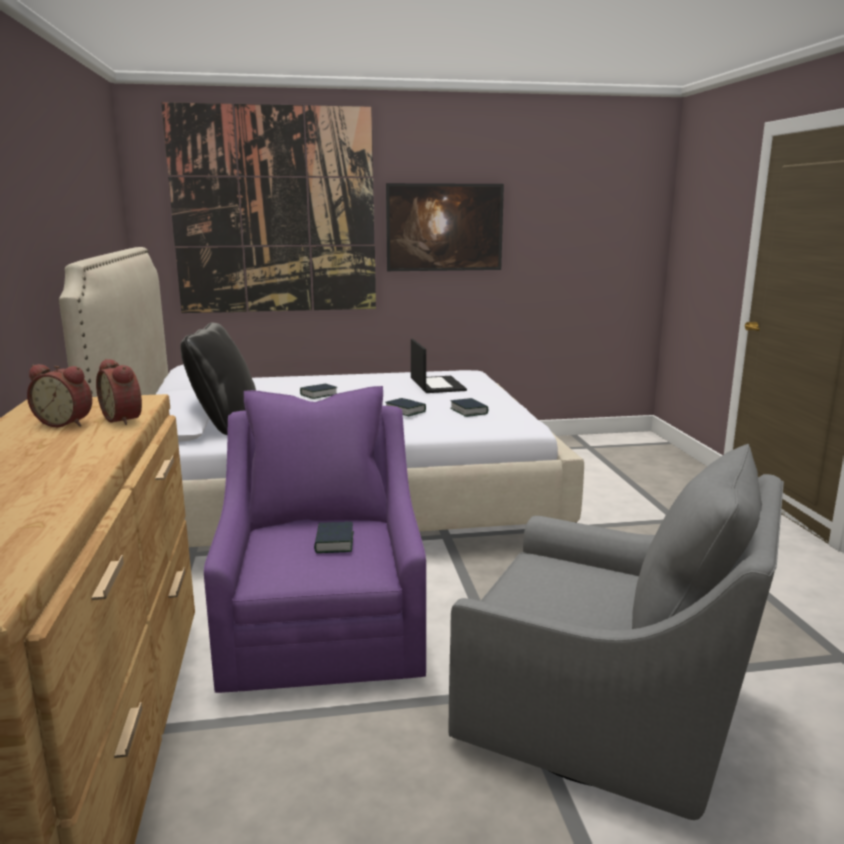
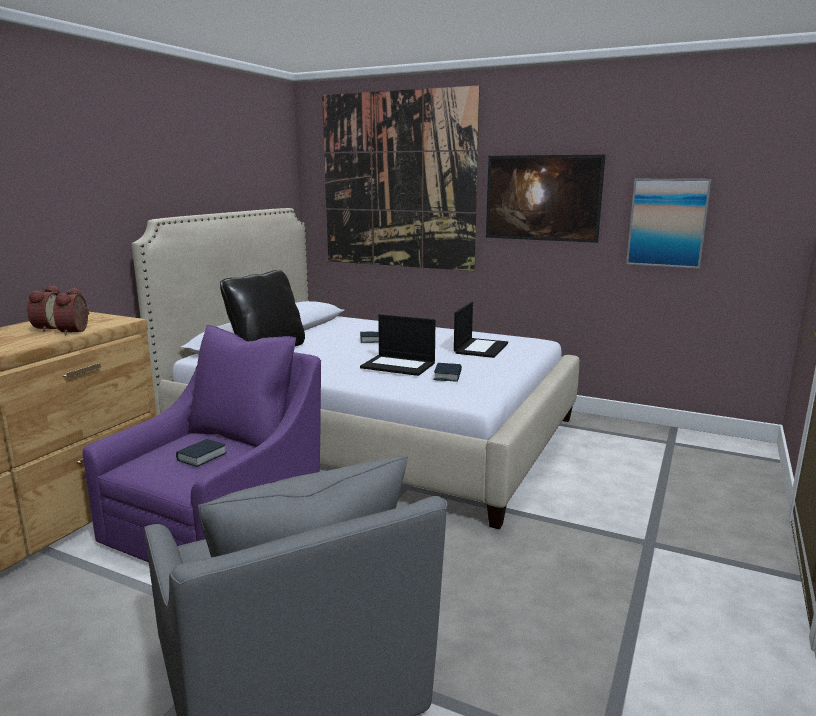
camera: 35 degrees right, 0 degrees up
alarm clock [27,364,92,427] -> alarm clock turned 135 degrees counterclockwise [27,285,60,332]
book [385,398,426,416] -> laptop [360,314,435,376]
none -> picture [626,179,711,269]

